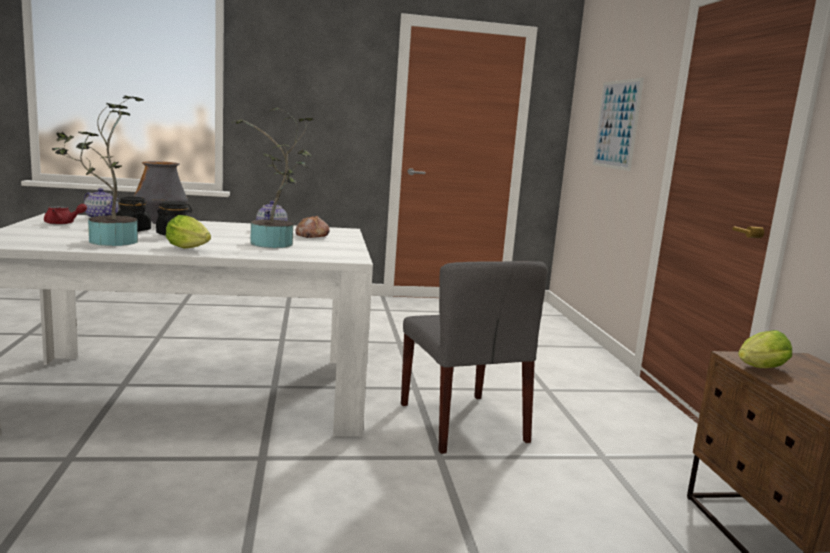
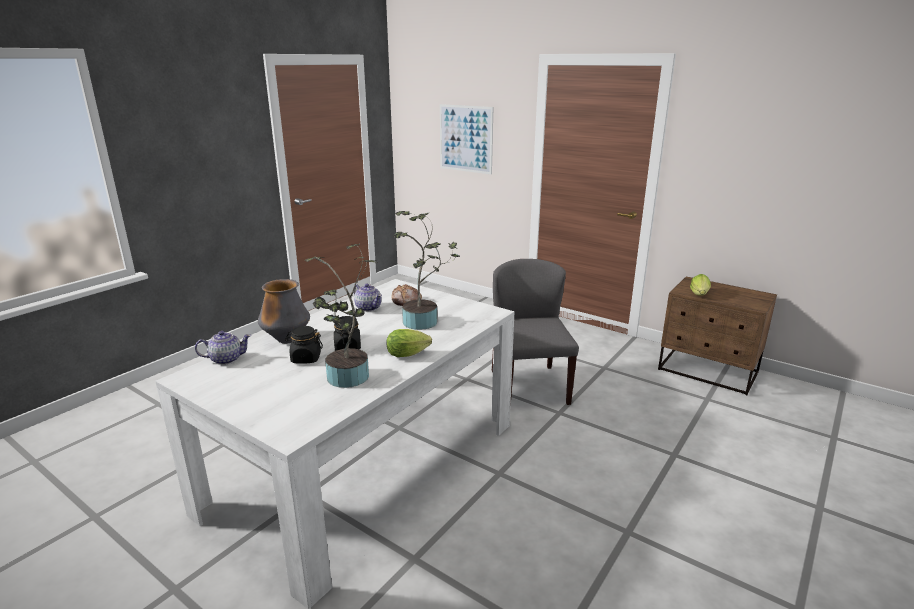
camera: 45 degrees left, 10 degrees up
red teapot [44,204,87,225] -> none
grey chair [401,261,547,454] -> grey chair turned 120 degrees counterclockwise [492,259,579,408]

